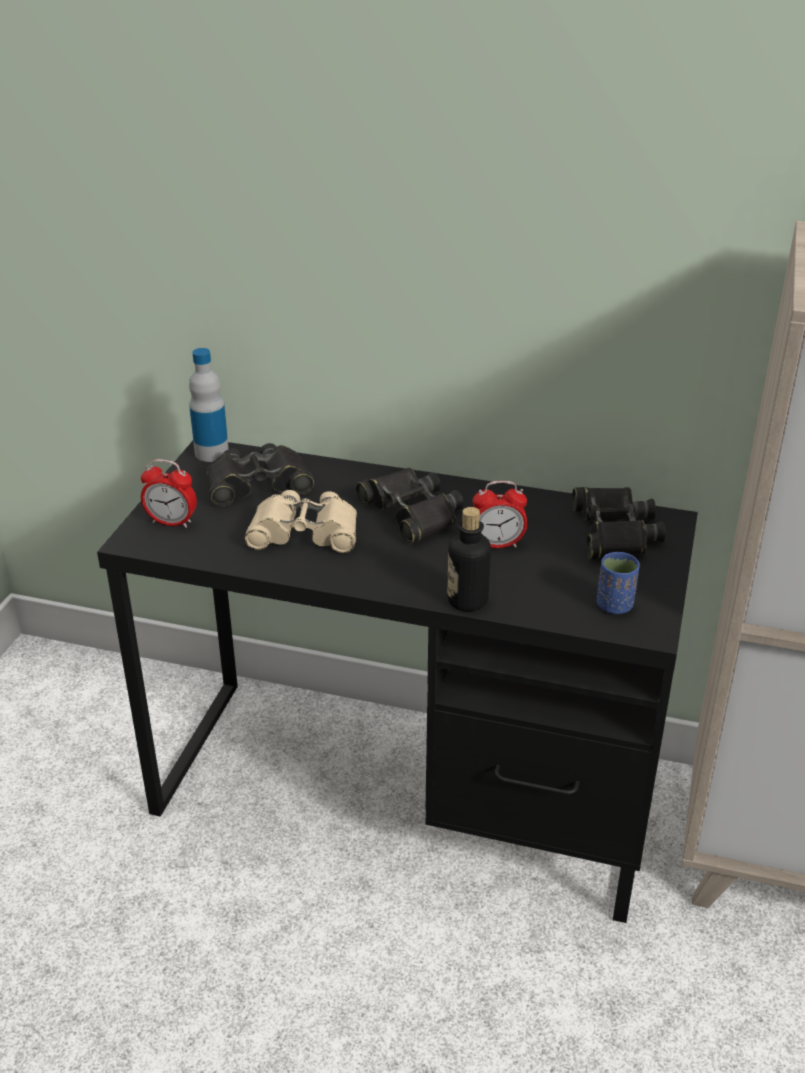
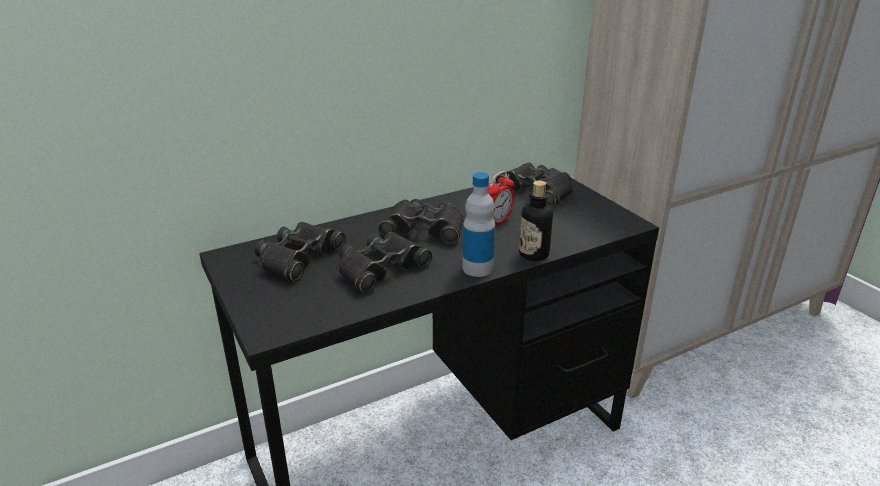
camera: 45 degrees left, 5 degrees down
alarm clock [141,459,197,528] -> none
bottle [189,348,229,462] -> bottle moved to [463,172,495,277]
beige binoculars [245,490,357,553] -> black binoculars [336,232,433,293]
blue cup [597,552,640,614] -> none

